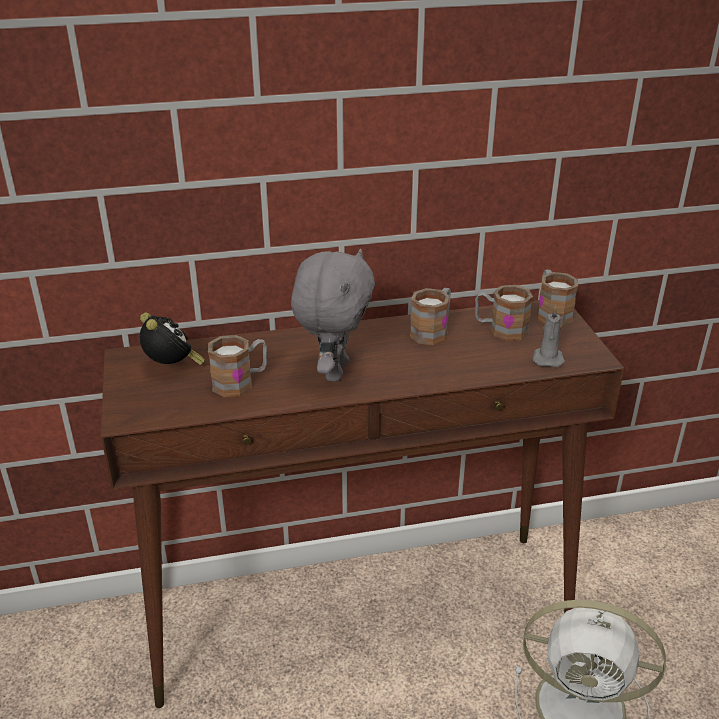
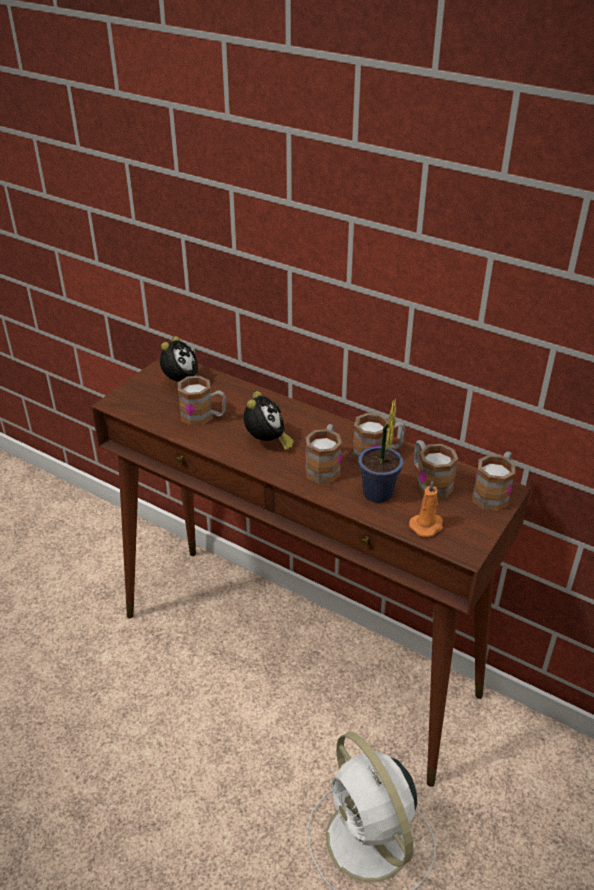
camera: 45 degrees right, 5 degrees up
grey plush toy [291,249,375,382] -> alarm clock [244,391,294,451]
grey candle [532,305,565,367] -> orange candle [409,480,443,537]
none -> mug [305,424,342,484]
none -> potted plant [358,398,403,503]

